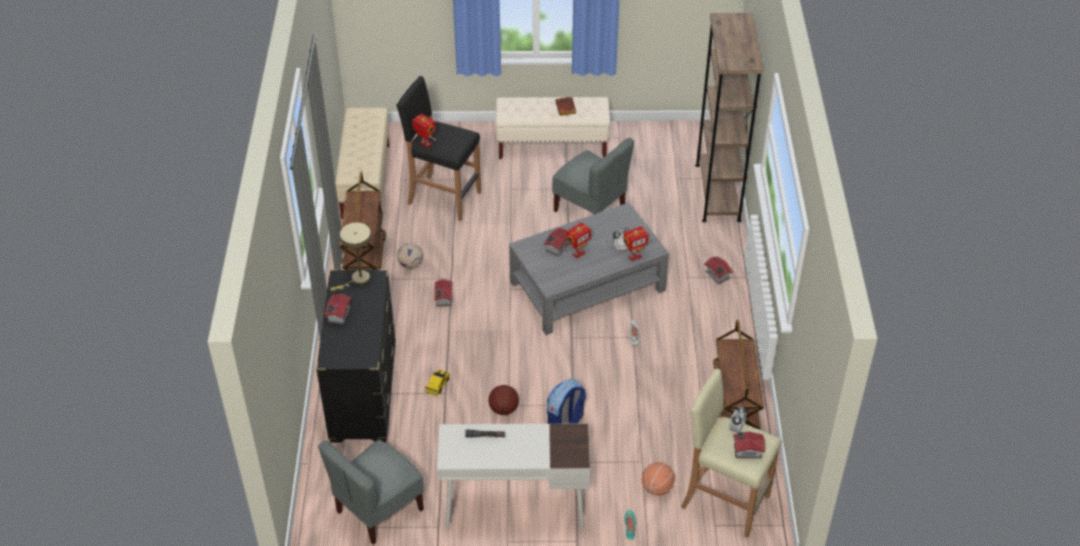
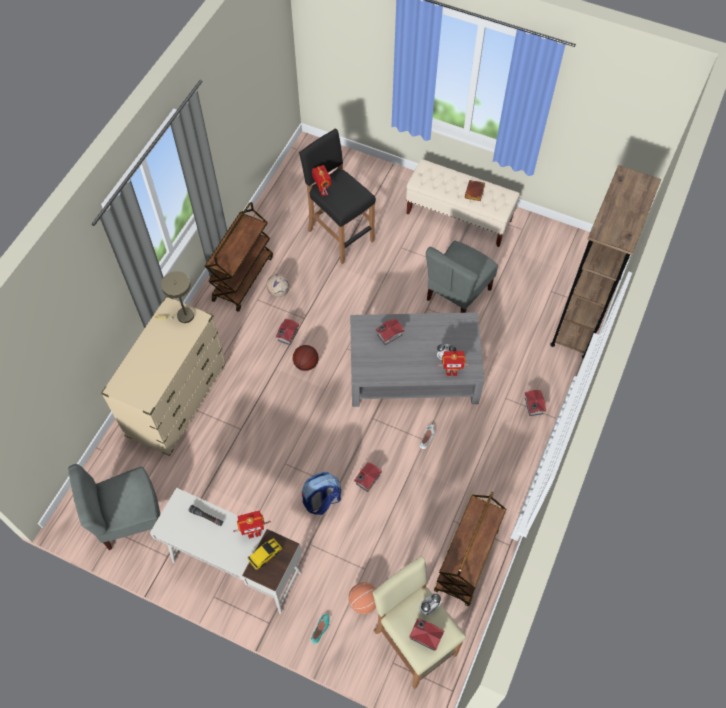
camera: 25 degrees right, 15 degrees up
black dresser [316,269,396,442] -> beige dresser [101,296,226,456]
toy house [325,293,351,325] -> toy house moved to [354,462,382,492]
beige bench [335,108,389,219] -> none
toy car [425,369,450,396] -> toy car moved to [248,538,282,570]
basketball [488,385,519,415] -> basketball moved to [293,345,319,371]
grey chair [552,138,634,215] -> grey chair turned 60 degrees clockwise [426,241,498,313]
toy robot [565,222,591,258] -> toy robot moved to [233,510,271,539]

